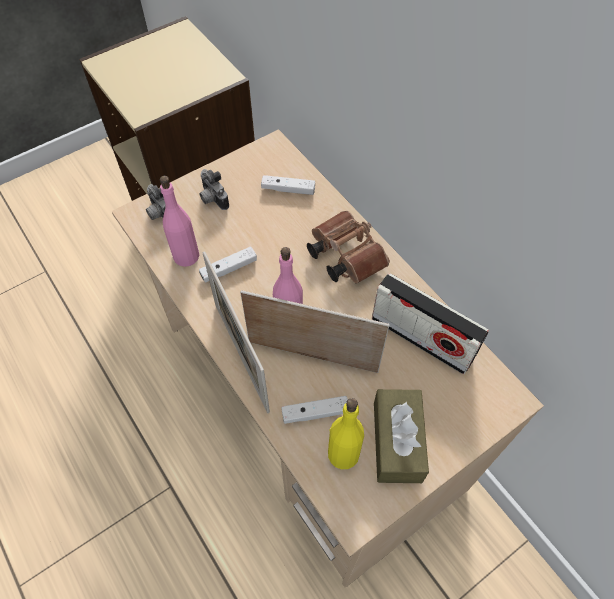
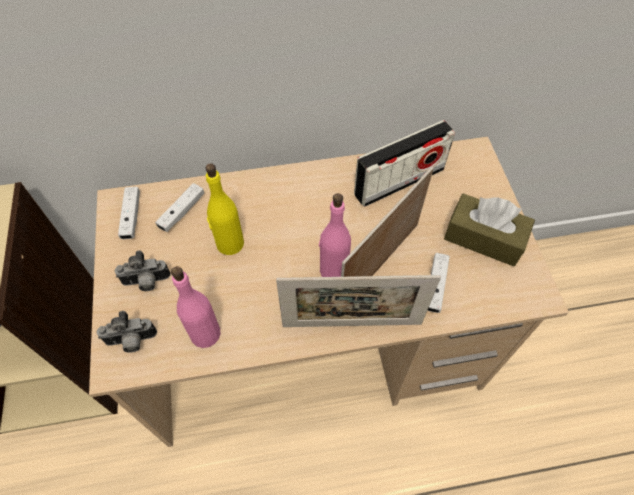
camera: 65 degrees left, 0 degrees up
white game controller [199,247,257,283] -> white game controller moved to [118,187,140,239]
brown binoculars [307,211,390,284] -> none
yellow bottle [328,398,364,469] -> yellow bottle moved to [205,163,244,255]

